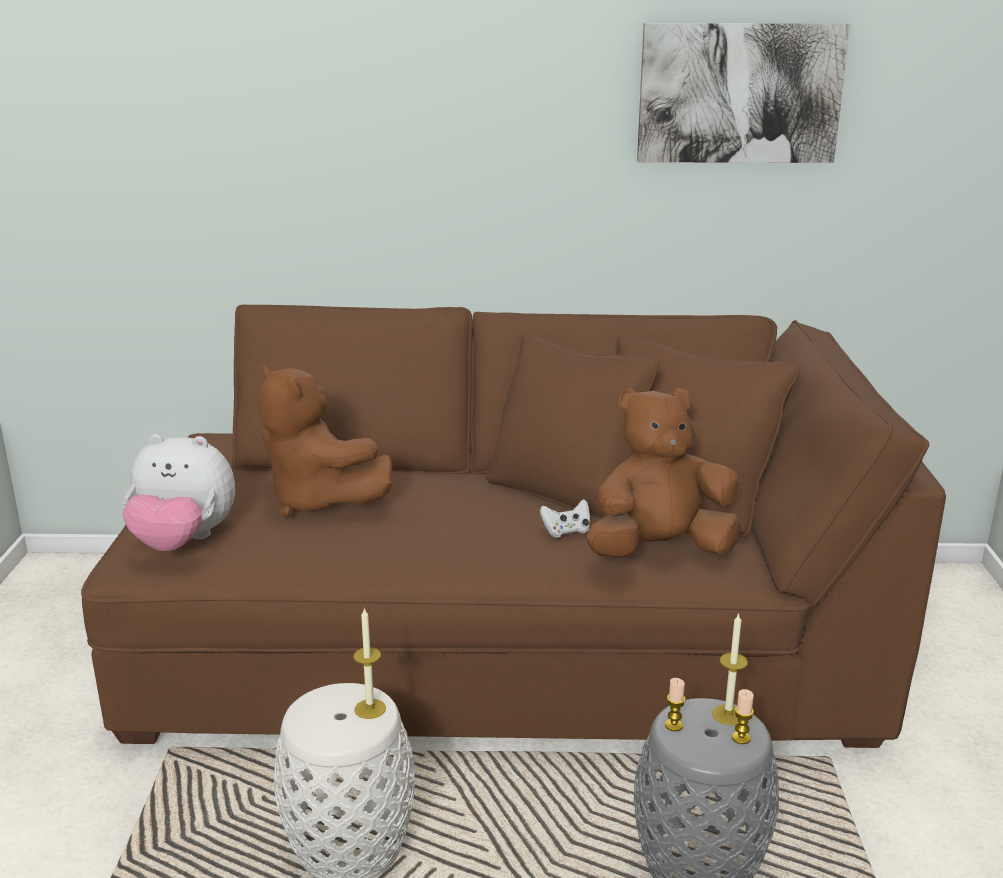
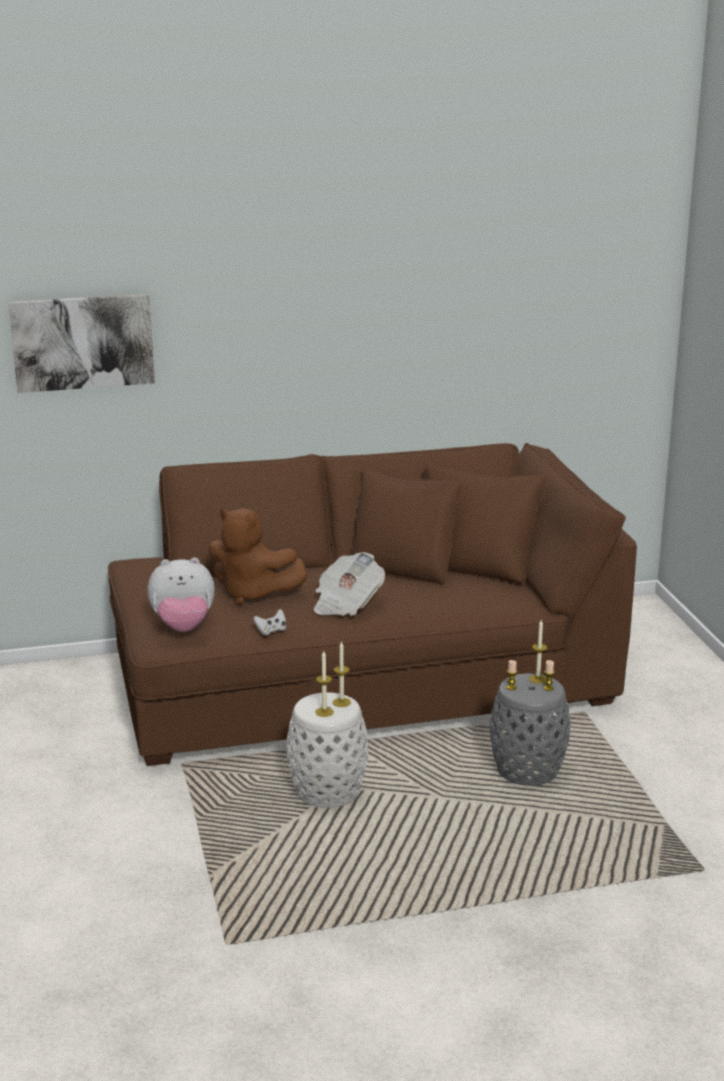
camera: 15 degrees left, 0 degrees up
white game controller [540,499,590,538] -> white game controller moved to [253,609,286,636]
brown plush toy [586,387,741,558] -> none
picture [637,23,850,163] -> picture moved to [9,294,155,393]
none -> newspaper [314,552,385,616]
none -> candle [315,651,334,717]

